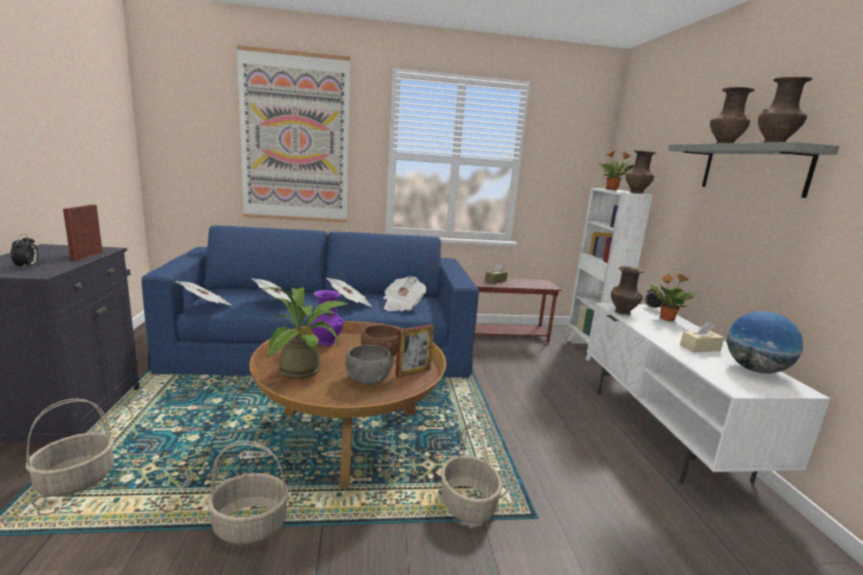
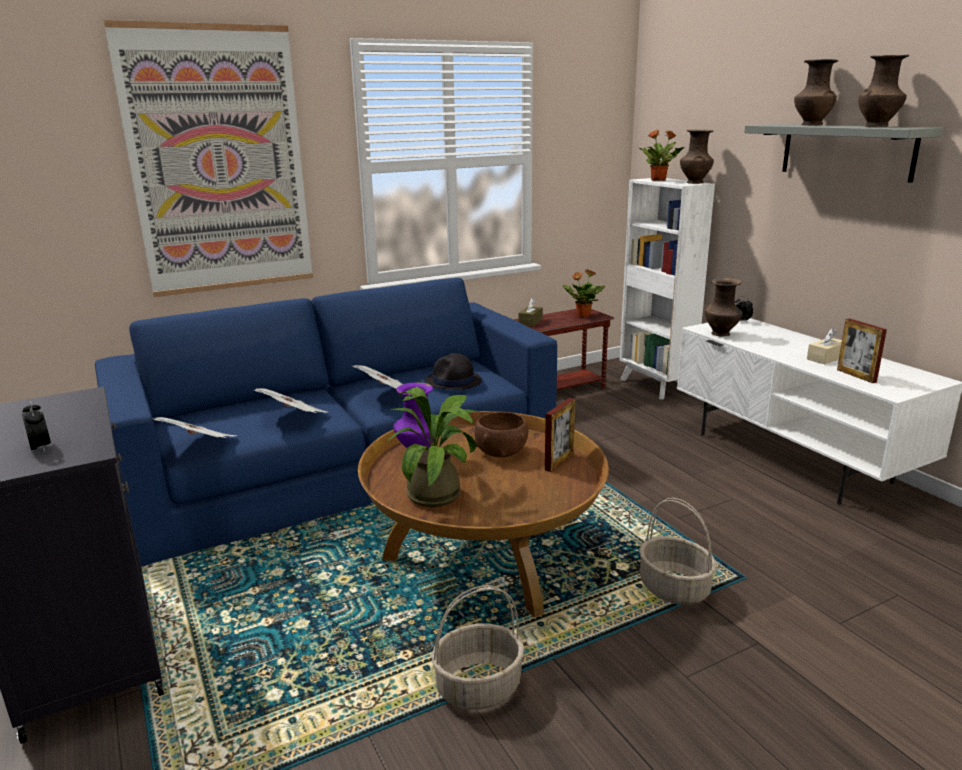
camera: 20 degrees left, 5 degrees up
basket [26,398,114,497] -> none
picture frame [63,205,103,261] -> picture frame moved to [837,318,887,383]
grey bowl [345,345,394,385] -> none
newspaper [383,276,426,311] -> black hat [425,353,482,390]
potted plant [649,274,697,321] -> potted plant moved to [562,269,606,317]
globe [727,311,803,374] -> none

